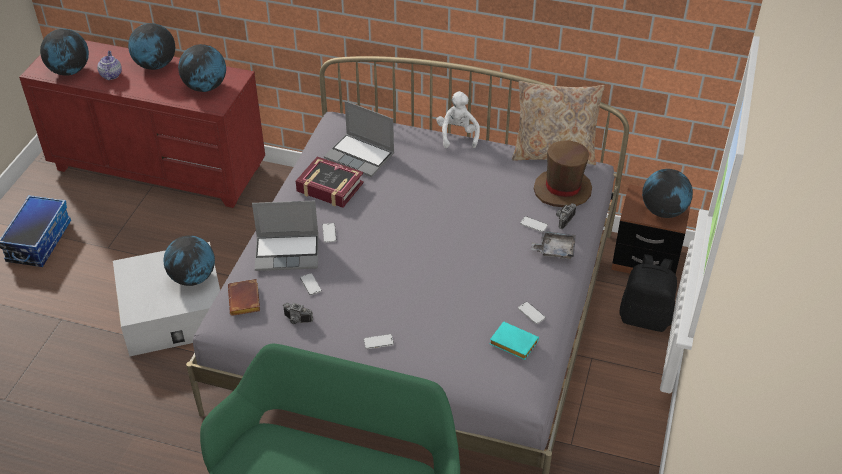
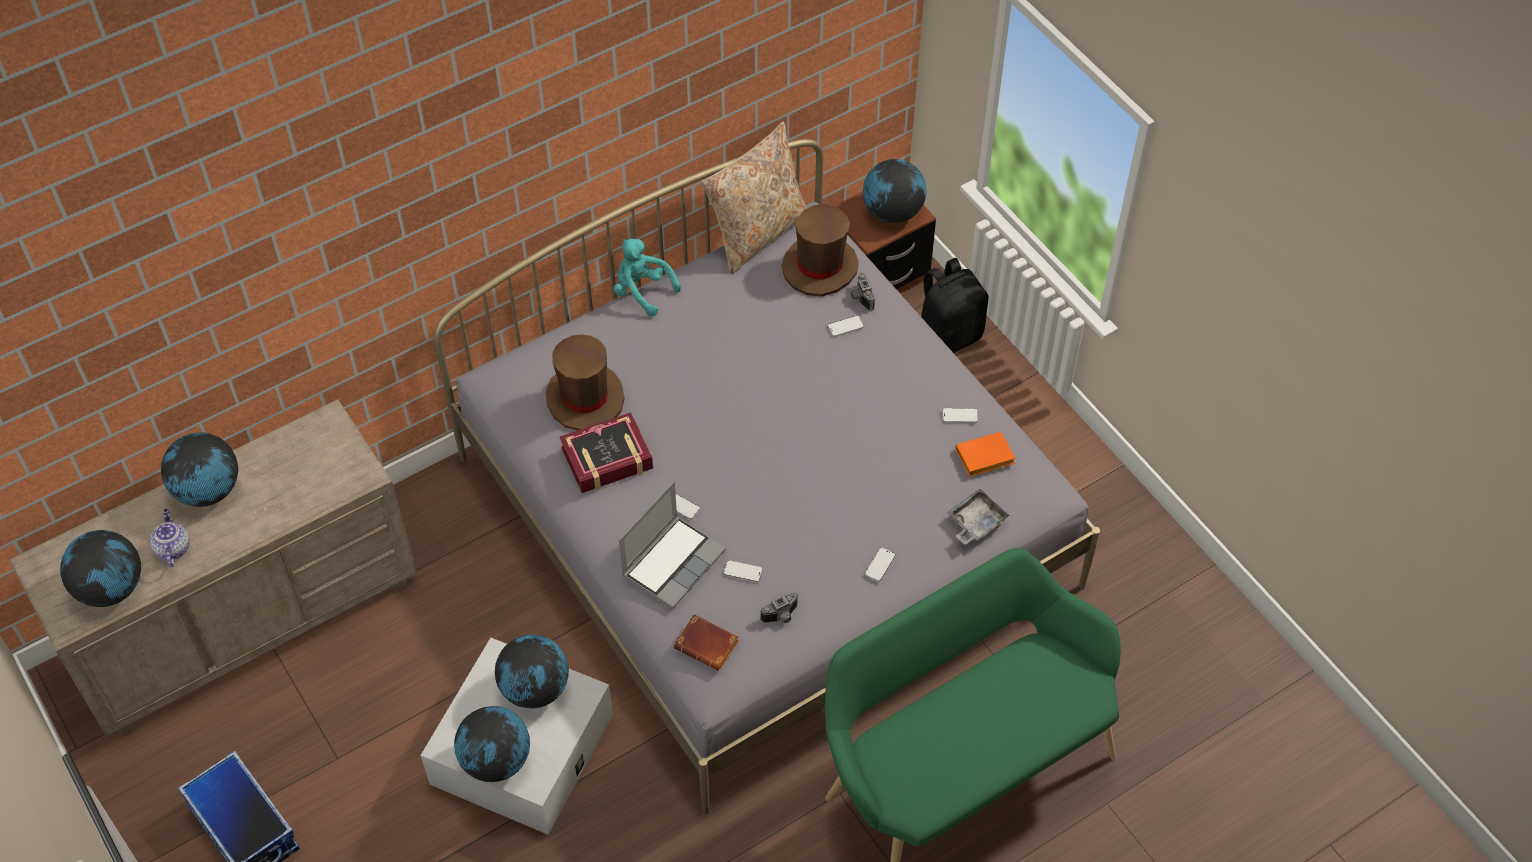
camera: 50 degrees left, 10 degrees up
red dresser [19,40,265,208] -> beige dresser [9,399,417,736]
teapot [97,51,122,80] -> teapot turned 45 degrees clockwise [150,509,190,567]
globe [178,44,226,92] -> globe moved to [454,706,530,782]
laptop [324,101,394,177] -> brown hat [546,335,625,431]
white plush toy [436,91,480,148] -> turquoise plush toy [613,239,681,316]
turquoise book [490,322,539,360] -> orange book [955,432,1016,477]
grey tray [531,231,576,259] -> grey tray moved to [947,489,1010,545]

